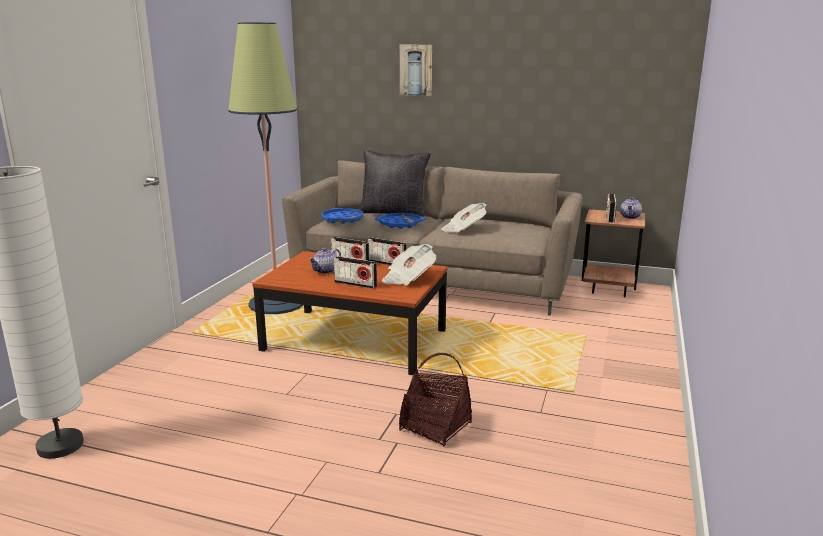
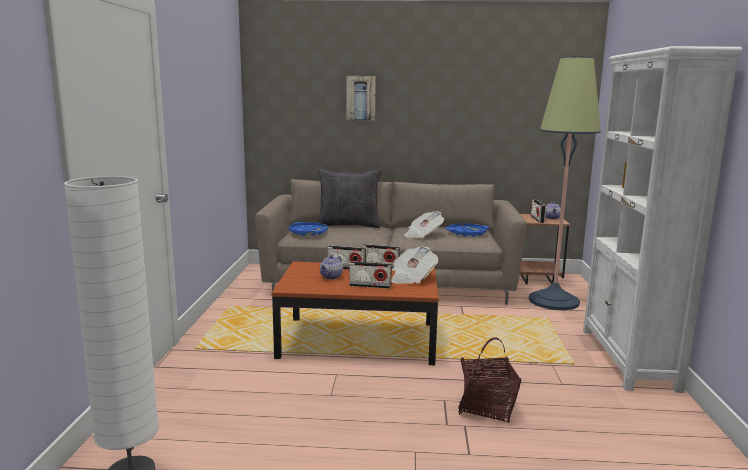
camera: 15 degrees left, 5 degrees down
floor lamp [228,22,303,314] -> floor lamp moved to [529,56,601,310]
blue tray [375,213,426,229] -> blue tray moved to [445,223,489,237]
none -> white bookcase [583,46,742,393]

